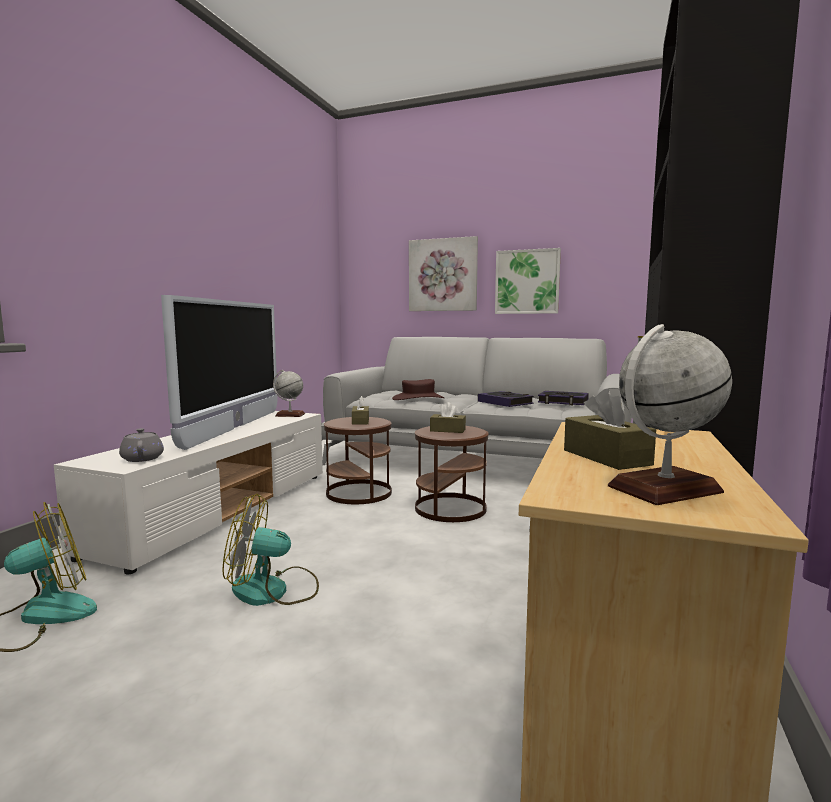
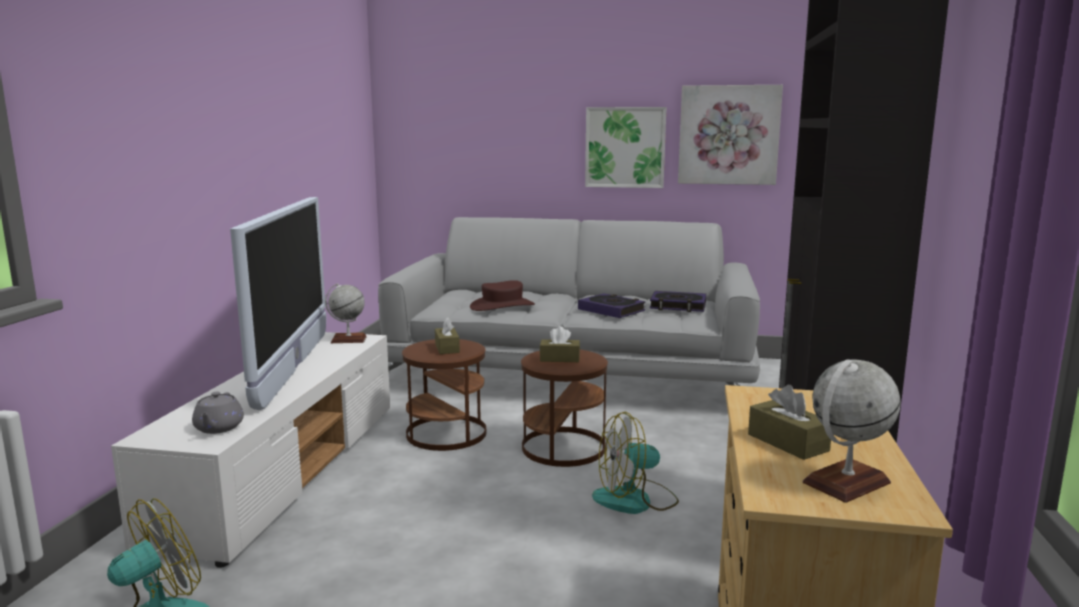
camera: 10 degrees left, 5 degrees up
grey teapot [119,428,164,462] -> grey teapot turned 150 degrees counterclockwise [192,392,244,434]
fan [222,493,319,606] -> fan moved to [592,412,679,514]
picture [409,236,478,311] -> picture moved to [678,85,783,185]

